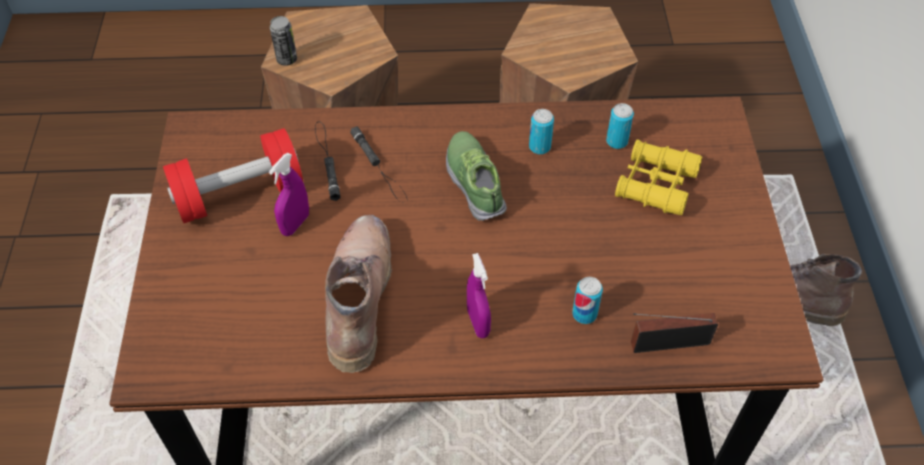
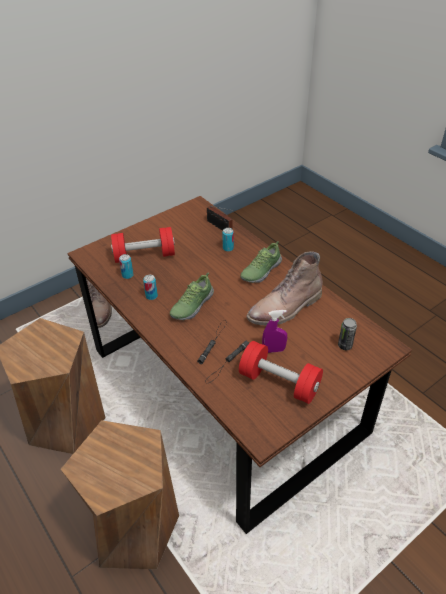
camera: 125 degrees left, 10 degrees down
can [270,16,297,66] -> can moved to [338,318,357,350]
purple spray bottle [467,253,491,338] -> shoe [240,241,282,283]
yellow binoculars [615,139,702,215] -> red dumbbell [111,227,175,263]

